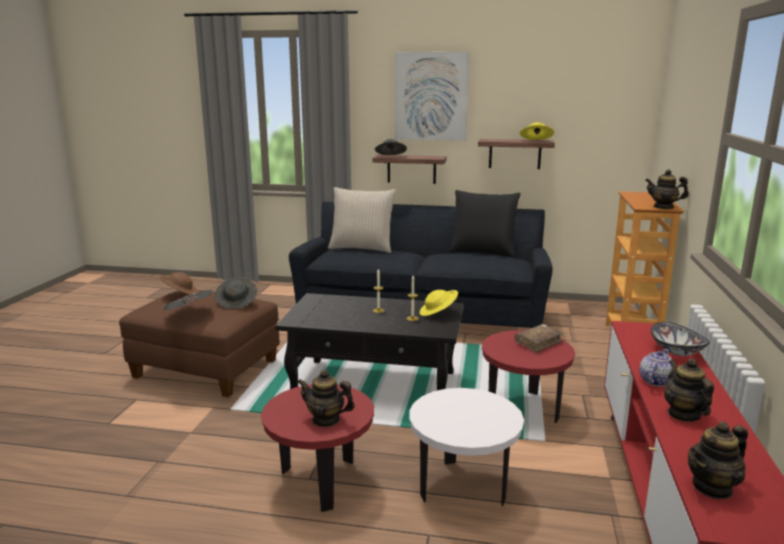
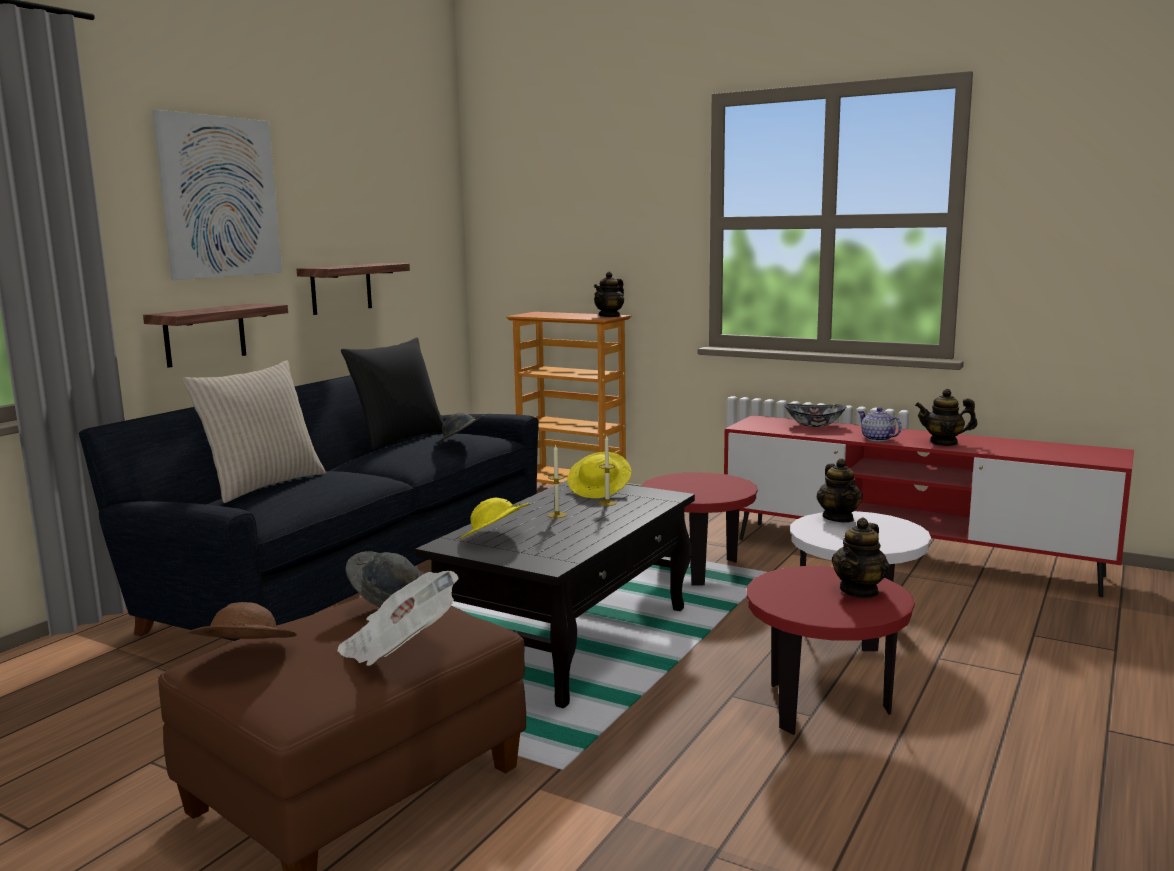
camera: 70 degrees left, 5 degrees down
grey hat [375,139,407,155] -> grey hat moved to [435,413,485,444]
brown book [515,324,564,353] -> none
yellow hat [520,122,554,140] -> yellow hat moved to [460,497,529,538]
teapot [688,421,748,500] -> teapot moved to [817,458,863,523]

